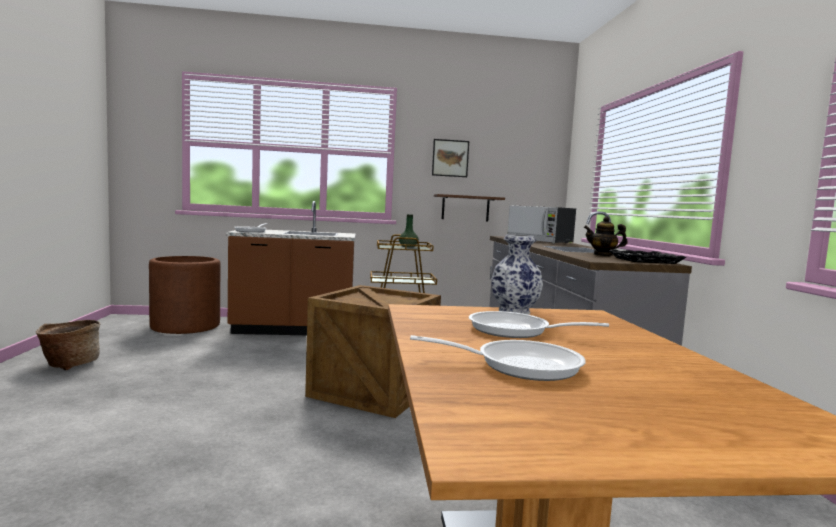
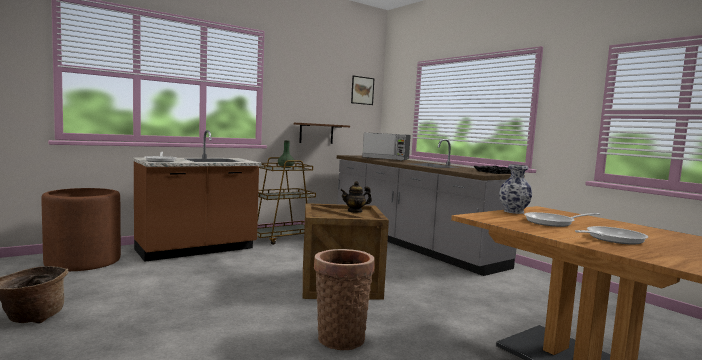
camera: 30 degrees left, 0 degrees up
picture [432,139,469,177] -> picture moved to [351,76,375,105]
teapot [584,216,627,256] -> teapot moved to [340,181,372,213]
none -> basket [314,249,375,350]

